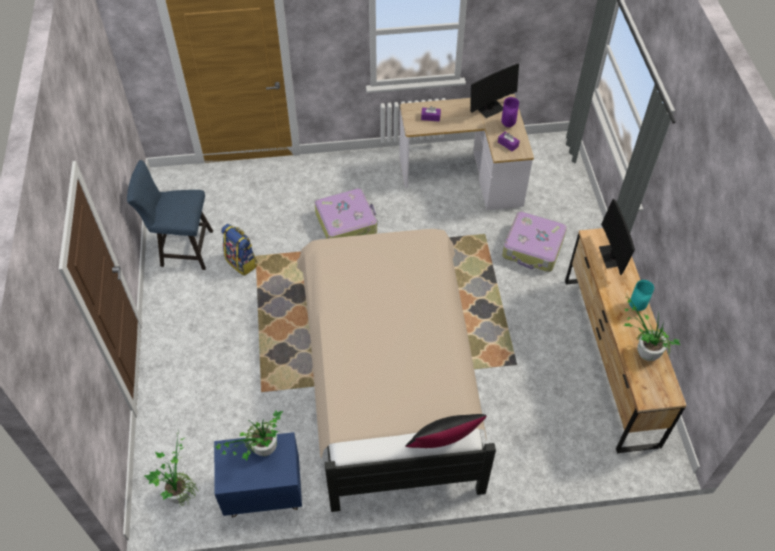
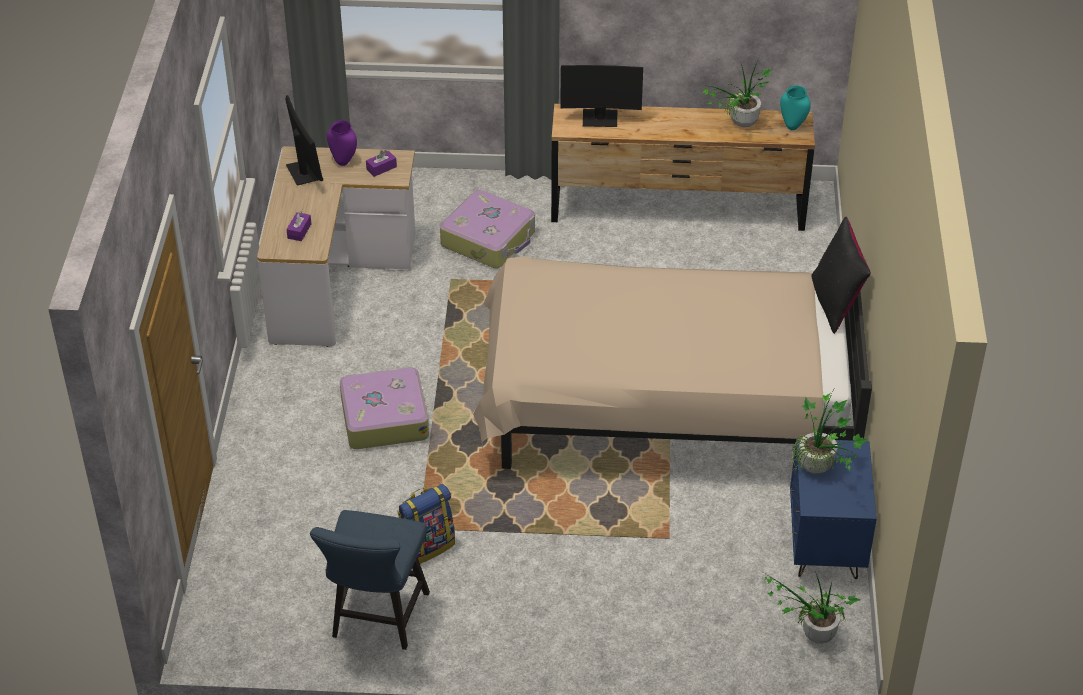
camera: 80 degrees left, 10 degrees down
turquoise vase [629,280,654,311] -> turquoise vase moved to [780,85,811,130]

